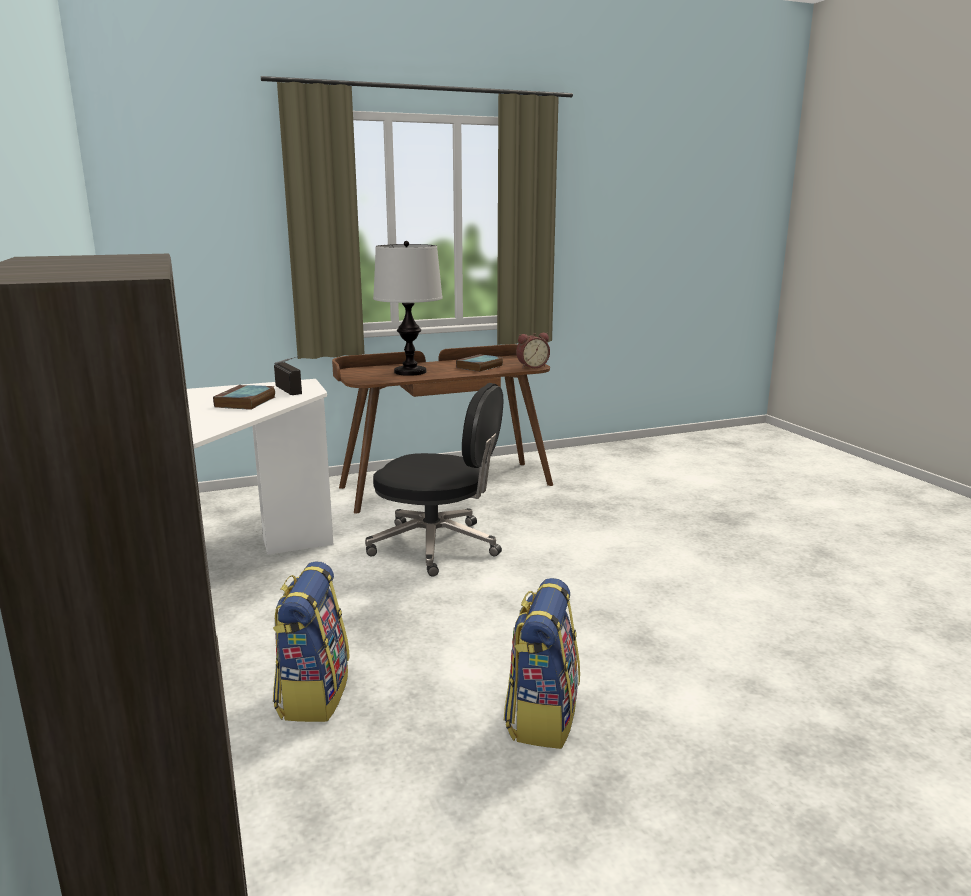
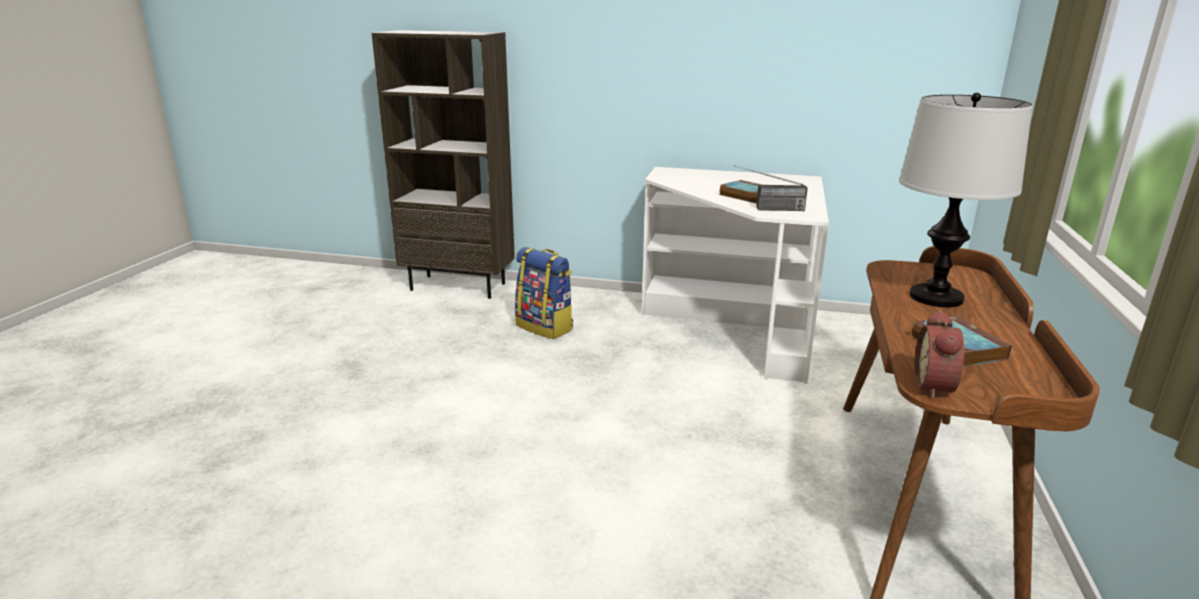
camera: 125 degrees right, 5 degrees up
black office chair [365,383,503,576] -> none
backpack [504,578,580,749] -> none

